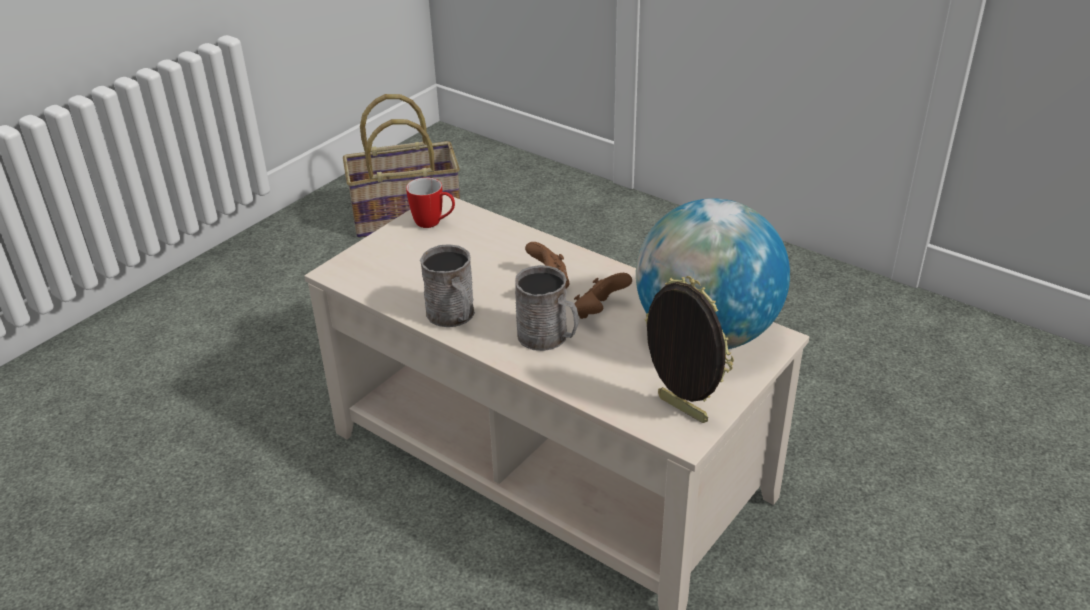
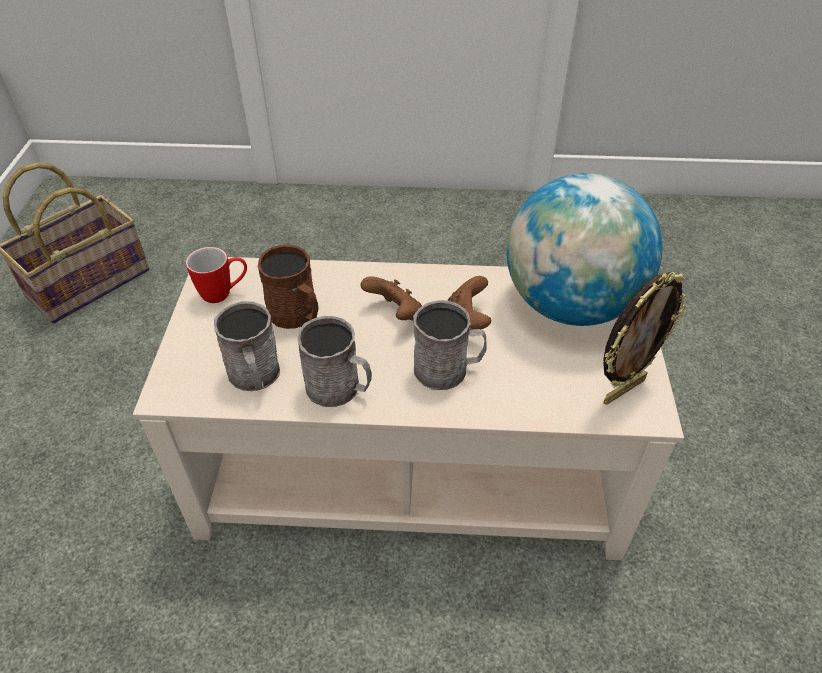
camera: 35 degrees left, 10 degrees up
picture frame [645,276,734,423] -> picture frame turned 135 degrees clockwise [603,272,686,405]
none -> grey mug [214,301,280,391]
none -> brown mug [258,245,319,329]

